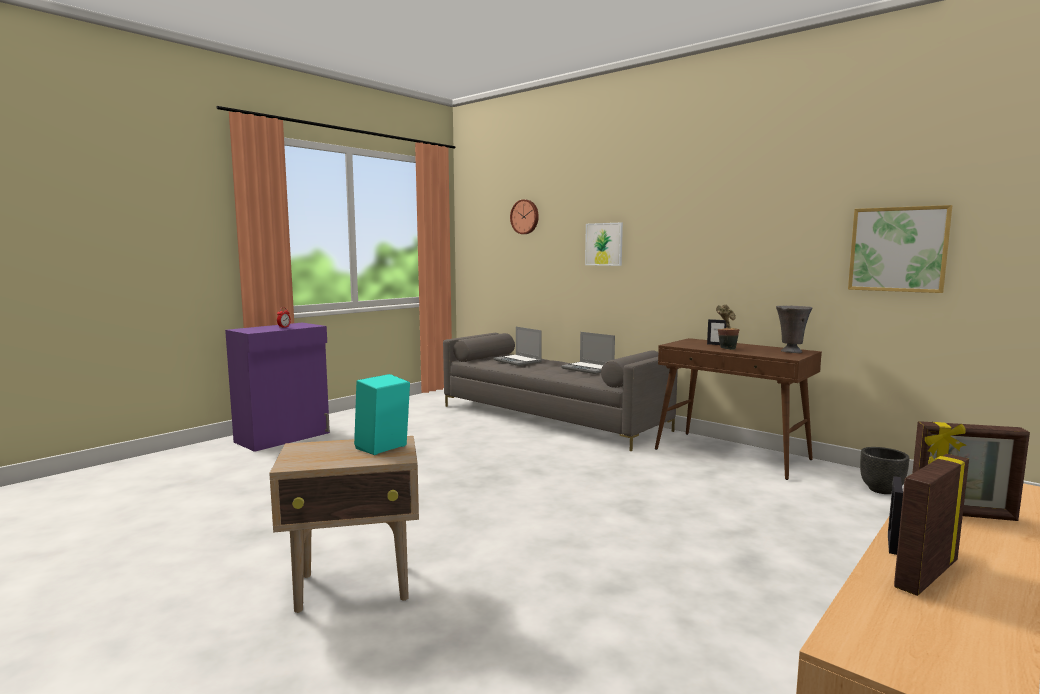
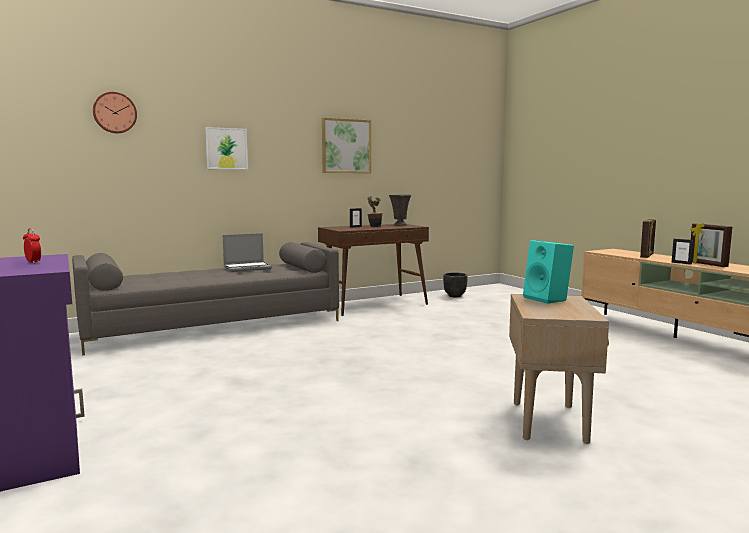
camera: 70 degrees left, 0 degrees up
laptop [493,327,542,366] -> none
picture [848,205,952,293] -> picture moved to [322,118,371,173]

